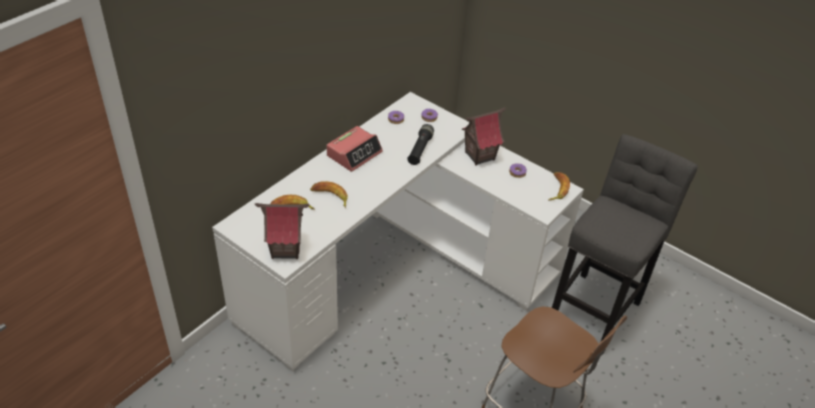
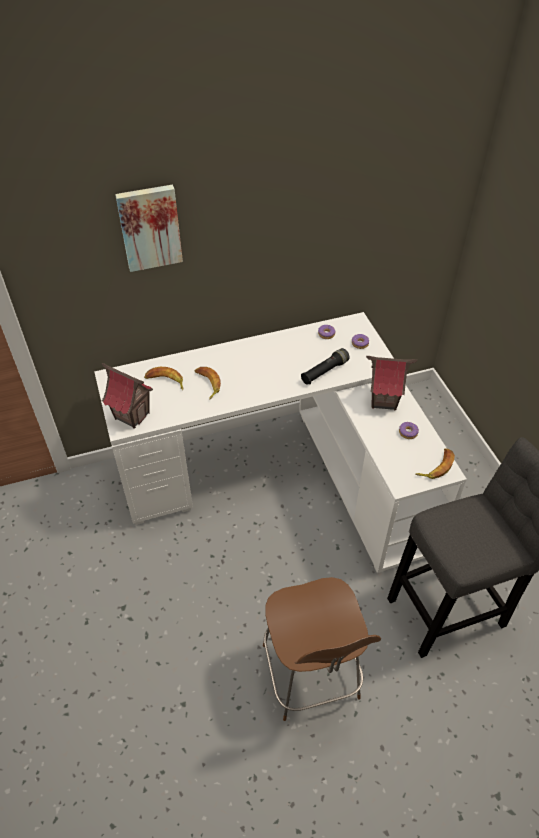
camera: 35 degrees right, 5 degrees up
alarm clock [326,126,383,172] -> none
none -> picture [115,185,183,272]

